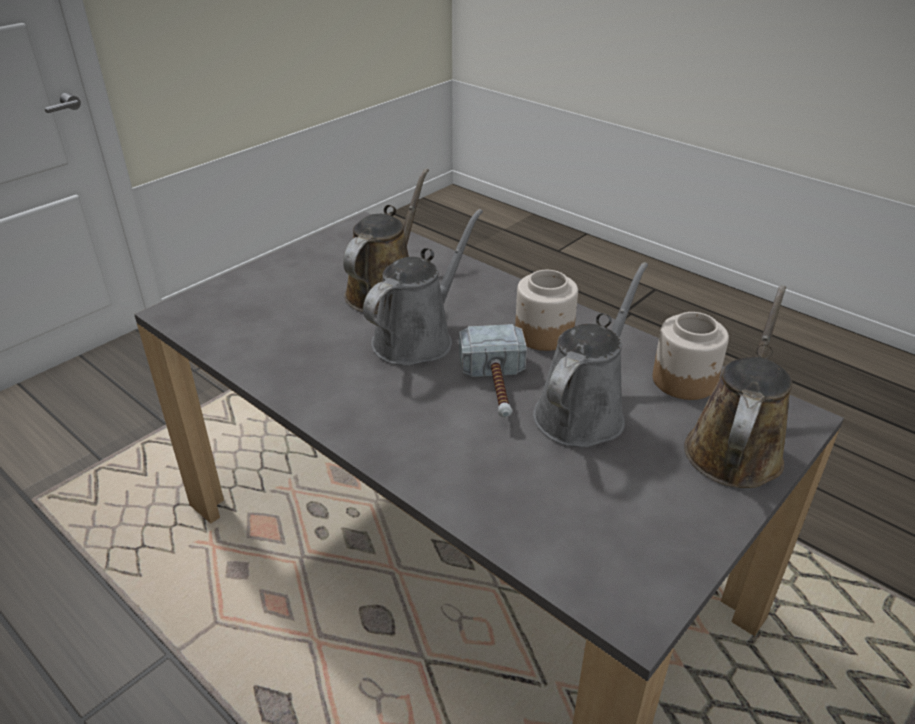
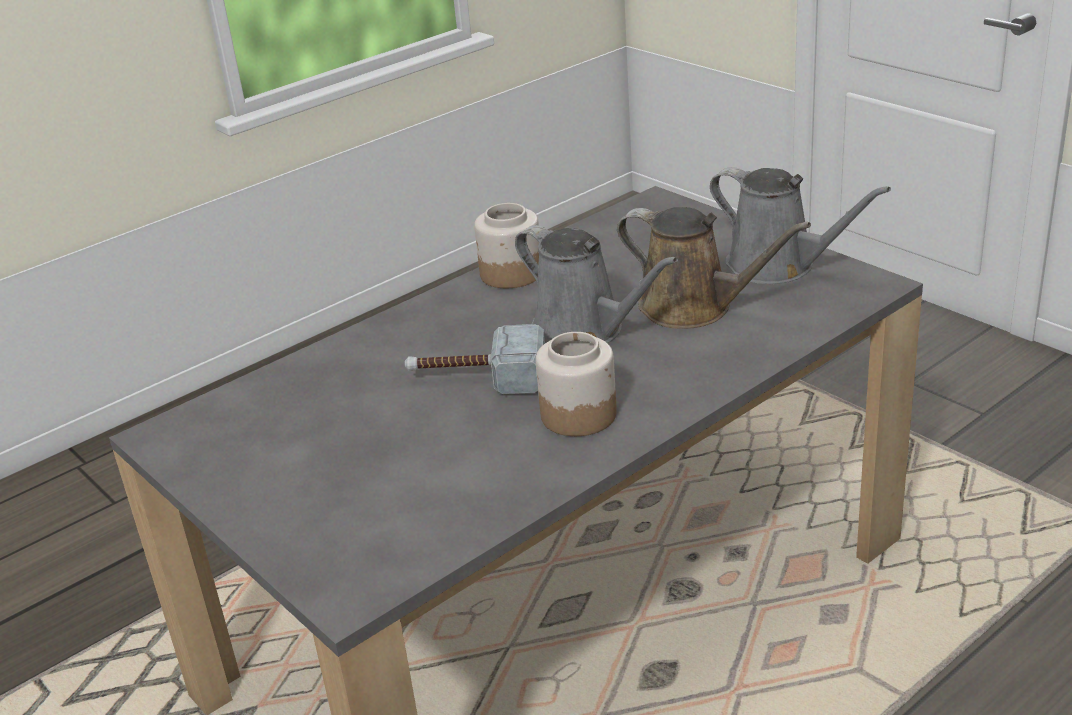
camera: 100 degrees right, 5 degrees down
grey watering can [533,262,648,448] -> grey watering can moved to [710,167,891,284]
jar [653,312,729,400] -> jar moved to [474,203,539,288]
brown watering can [684,285,792,488] -> none

